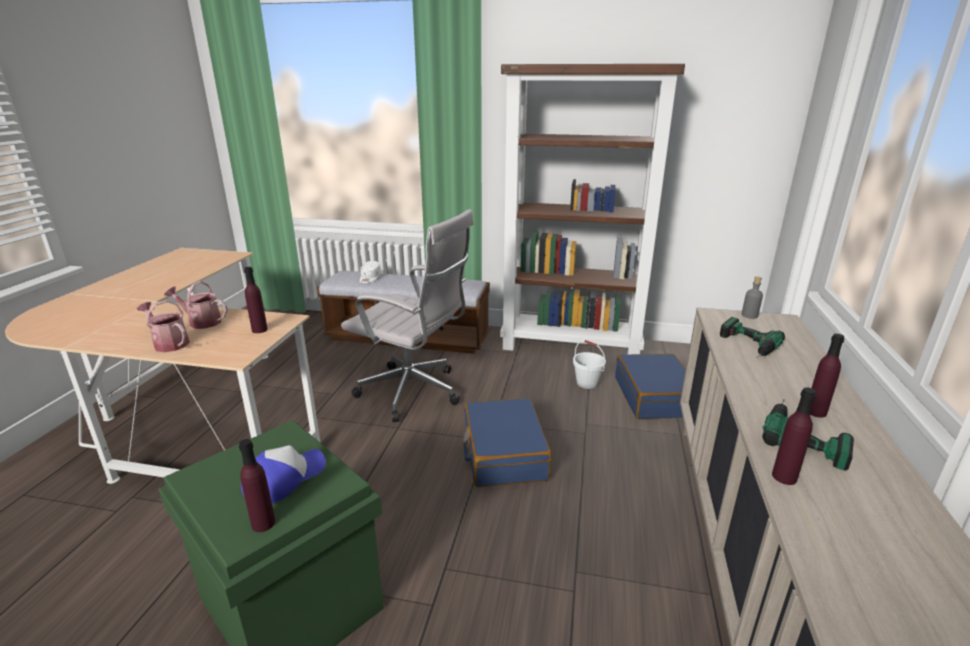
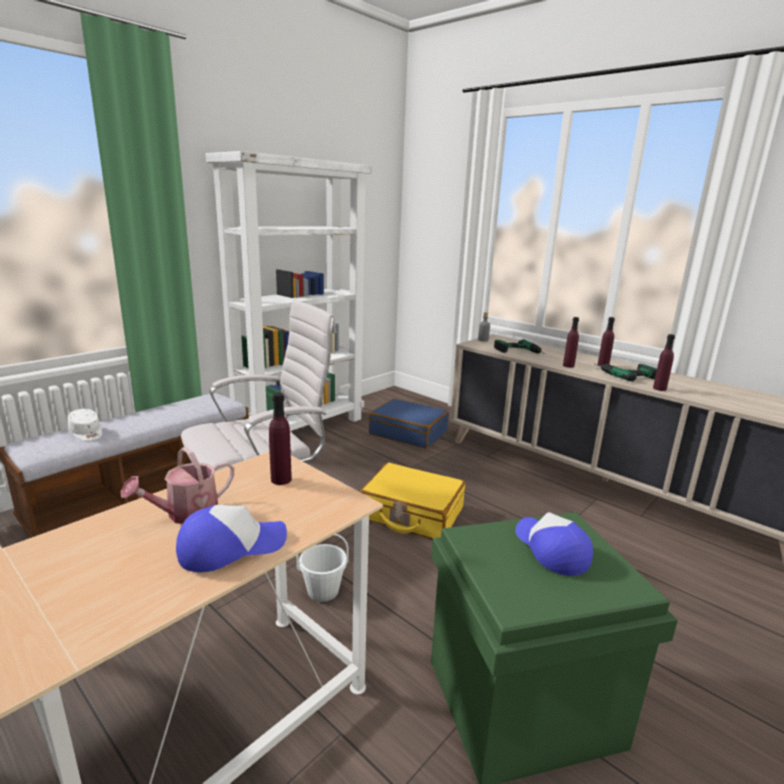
camera: 60 degrees left, 5 degrees down
watering can [137,300,190,352] -> cap [176,505,287,572]
purple bottle [239,439,275,532] -> purple bottle moved to [563,317,579,368]
blue suitcase [463,398,552,487] -> yellow suitcase [360,462,466,539]
brown bookcase [500,64,685,354] -> white bookcase [205,151,372,431]
white bucket [573,340,606,389] -> white bucket moved to [297,534,349,602]

